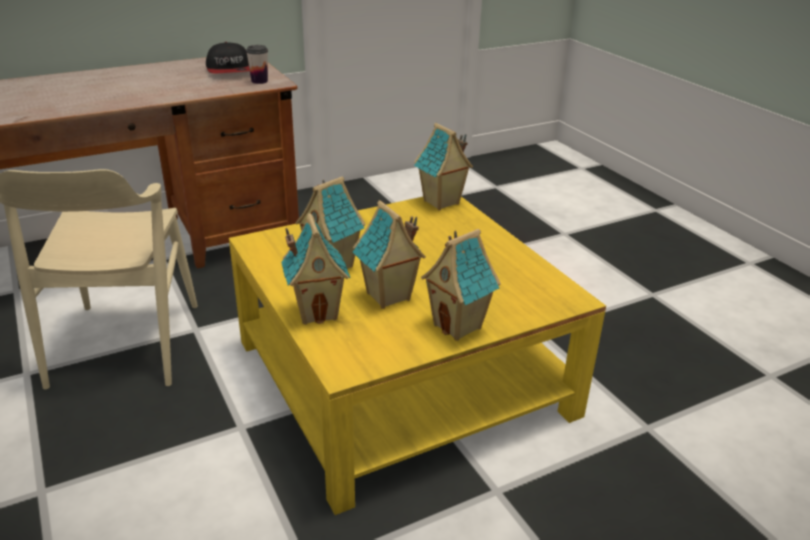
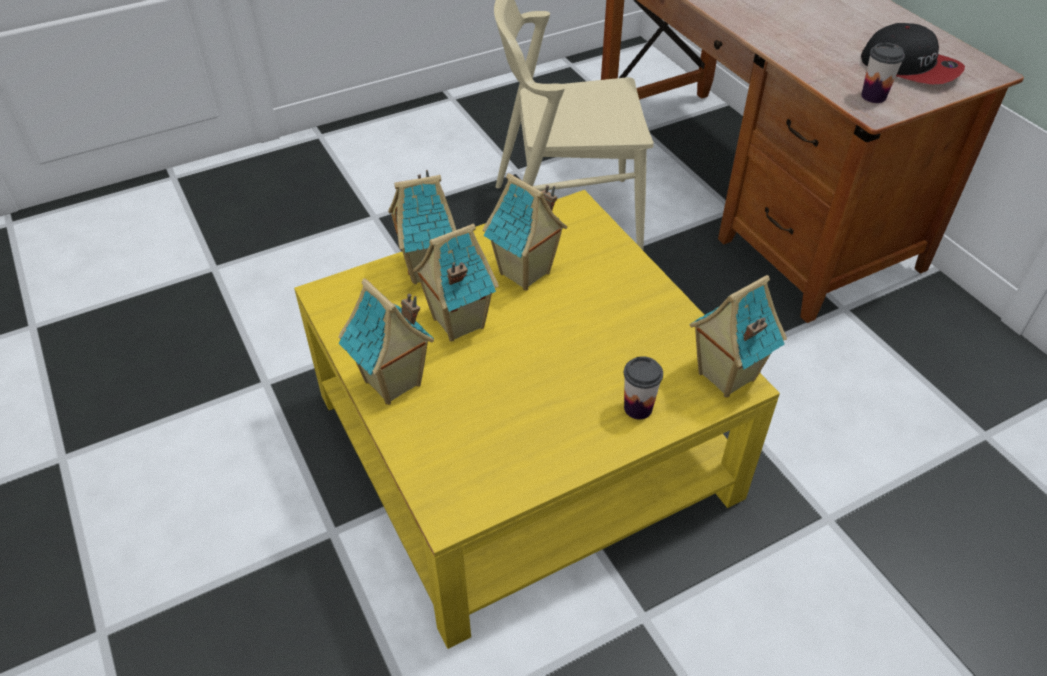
camera: 90 degrees right, 15 degrees up
cap [206,42,250,74] -> cap turned 120 degrees counterclockwise [861,23,965,84]
none -> cup [624,356,663,420]

